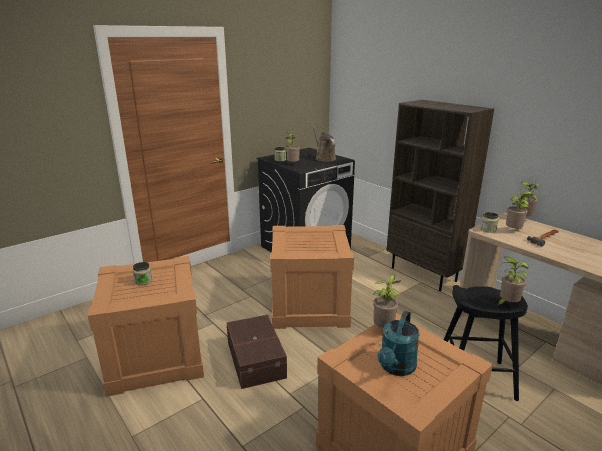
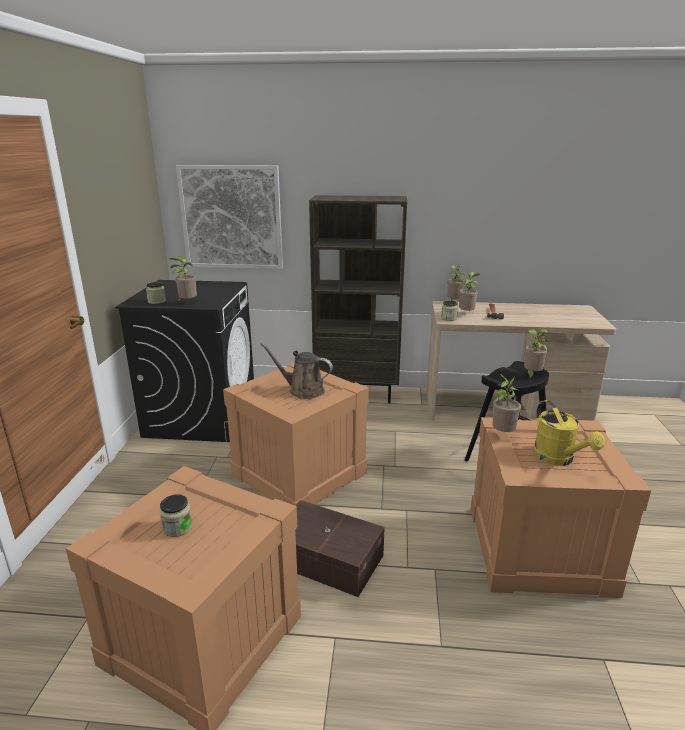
camera: 45 degrees left, 0 degrees up
brown watering can [313,126,336,162] -> brown watering can moved to [260,343,333,399]
turquoise watering can [378,311,420,376] -> yellow watering can [533,400,605,466]
none -> picture [176,165,283,269]

